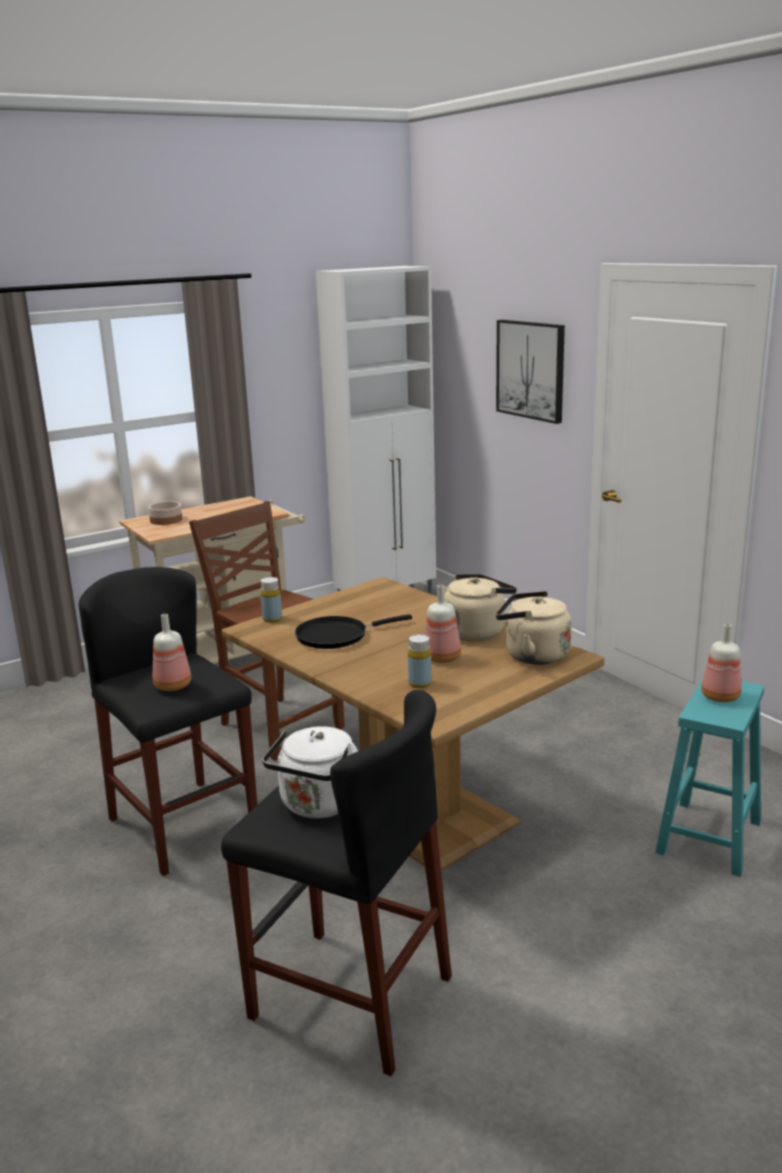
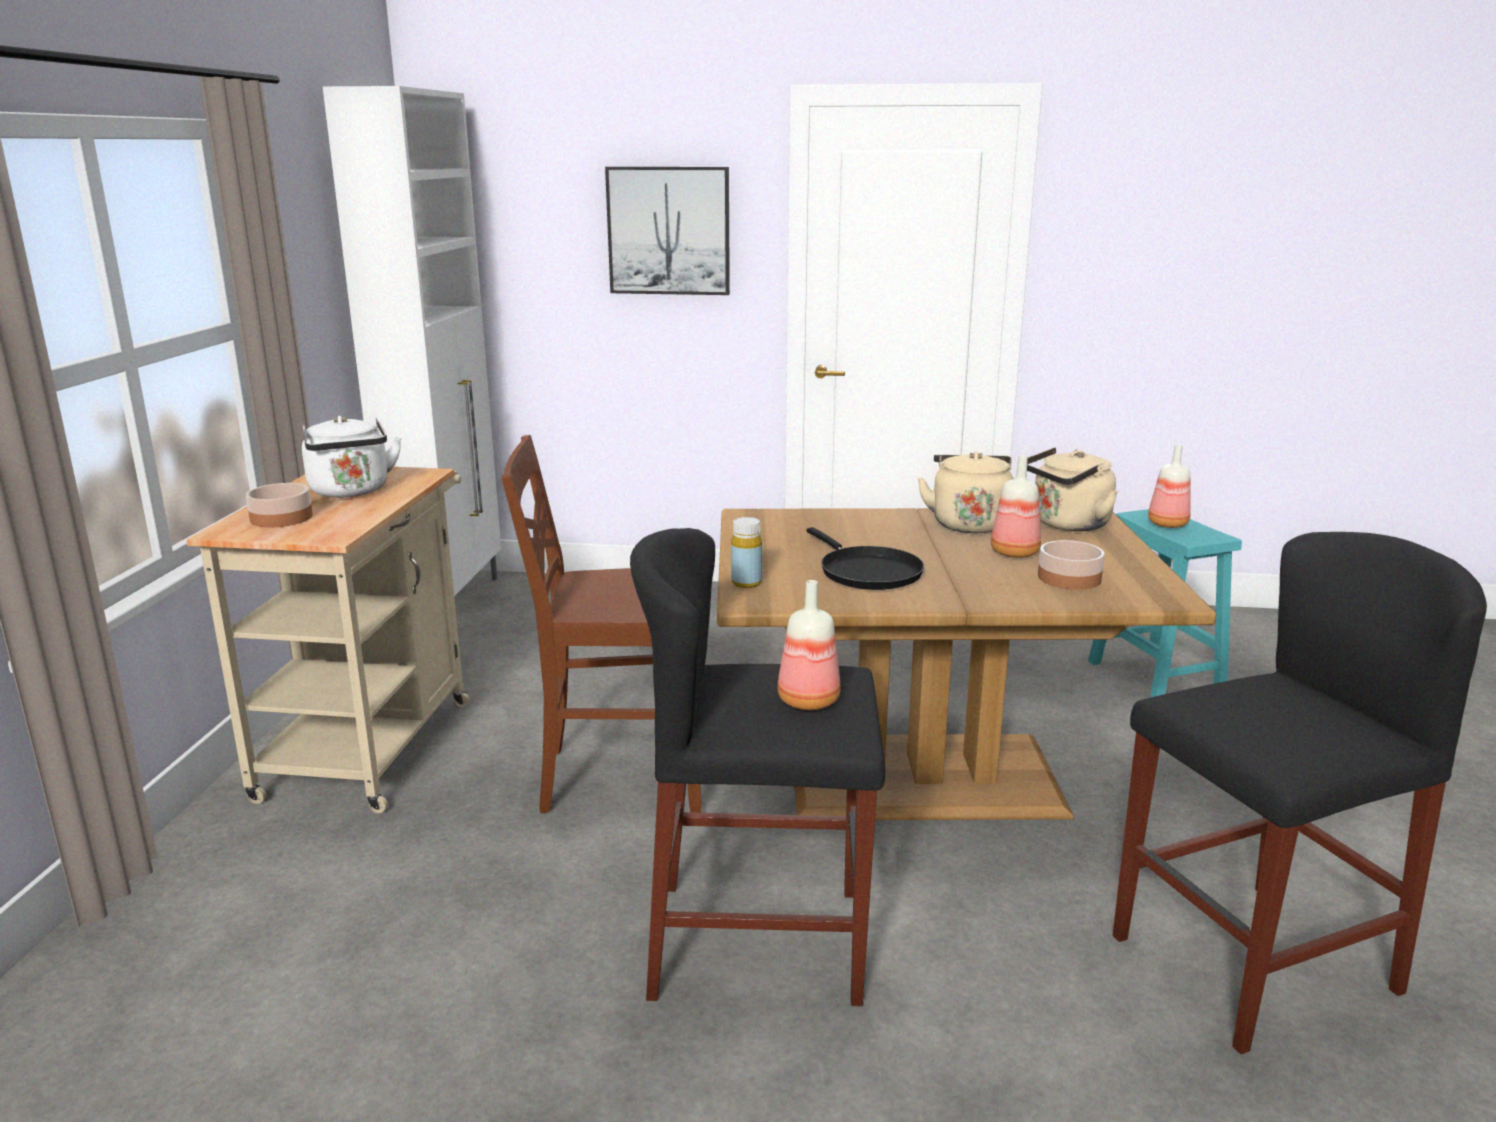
camera: 50 degrees left, 0 degrees up
white kettle [262,726,358,818] -> white kettle moved to [302,416,402,498]
black frying pan [295,614,412,649] -> black frying pan turned 45 degrees counterclockwise [807,527,924,590]
yellow bottle [408,634,432,688] -> bowl [1038,540,1105,590]

